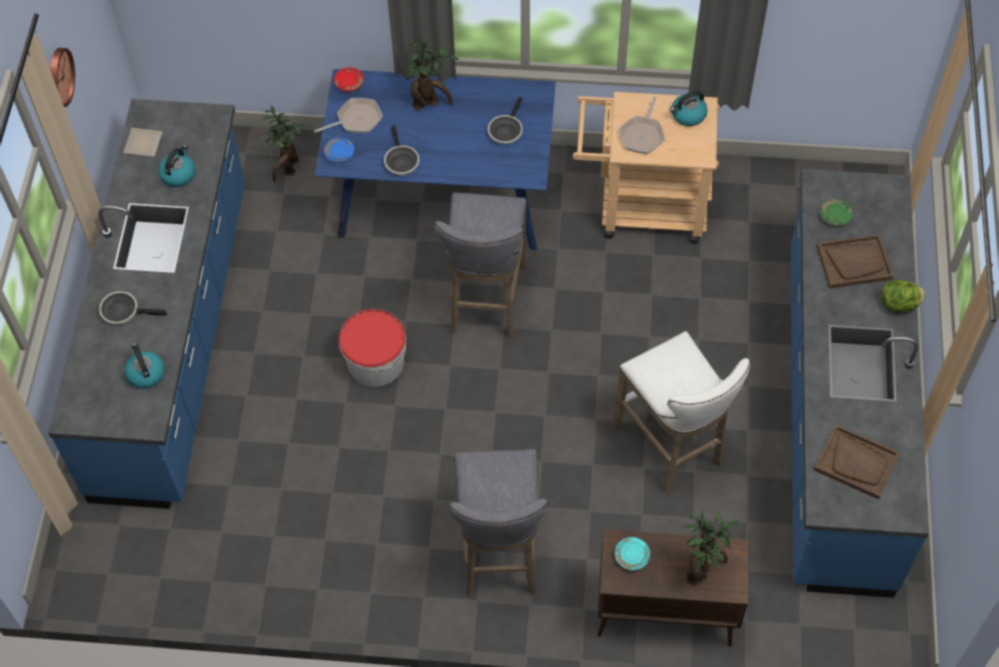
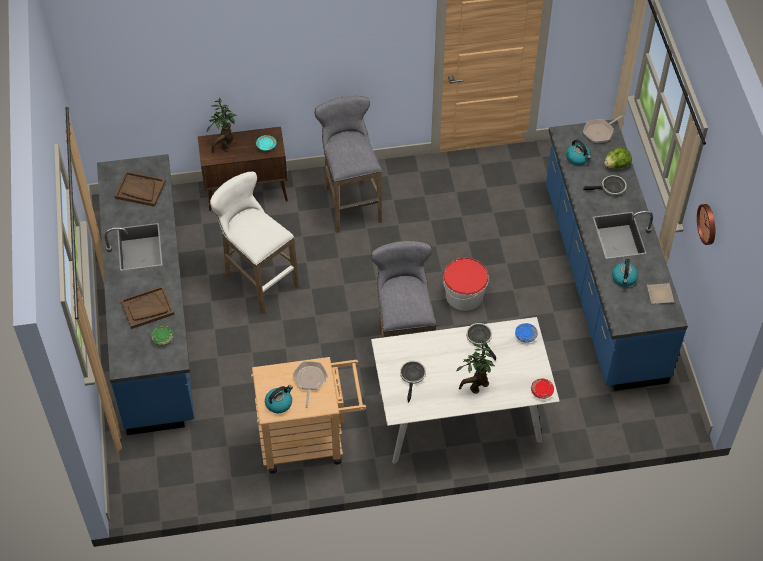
camera: 165 degrees right, 5 degrees down
potted plant [262,106,303,182] -> none
frying pan [314,98,383,133] -> frying pan moved to [583,115,623,143]
blue dining table [315,69,556,251] -> white dining table [371,317,560,464]
lettuce [881,280,925,312] -> lettuce moved to [604,148,632,169]

